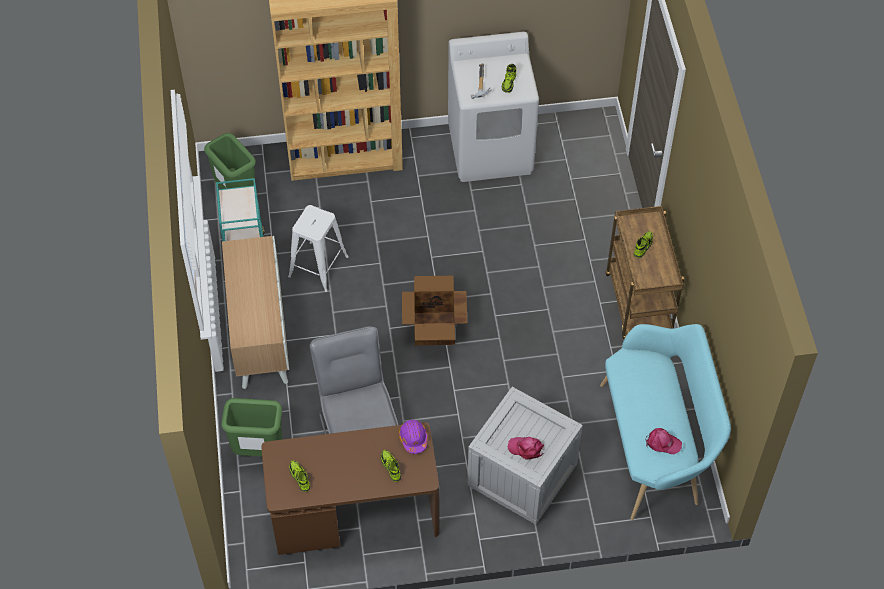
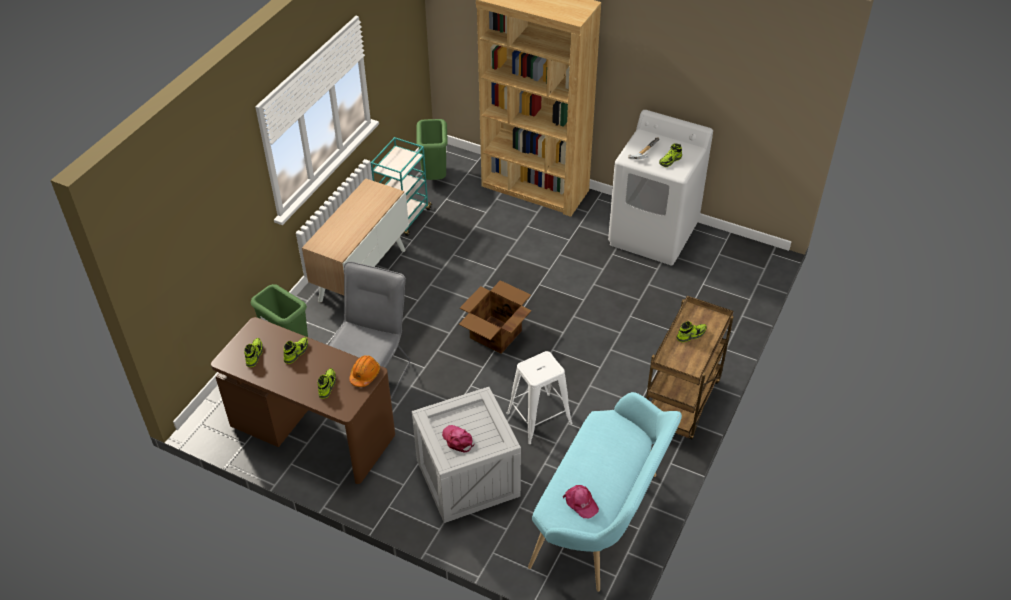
camera: 35 degrees right, 10 degrees down
white stool [288,205,349,292] -> white stool moved to [506,351,573,444]
purple hard hat [399,420,427,454] -> orange hard hat [349,355,380,387]
none -> shoe [283,337,308,364]

